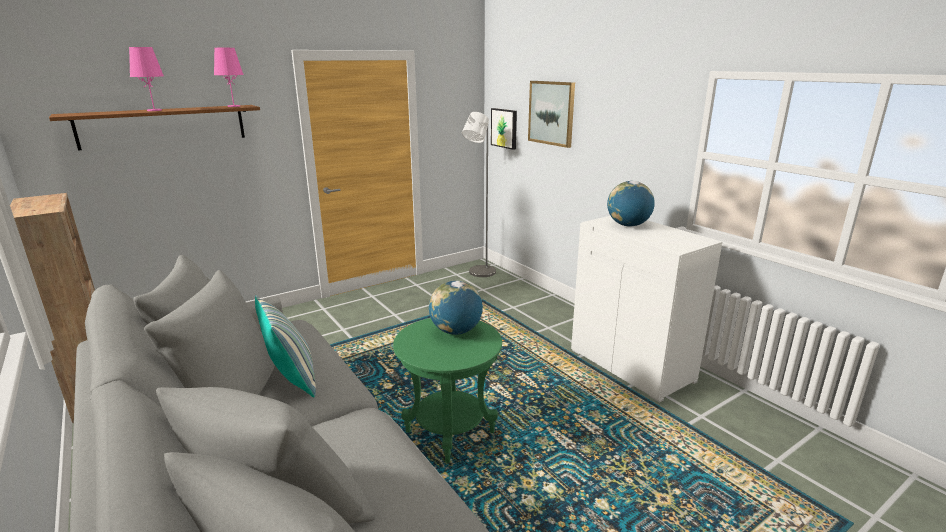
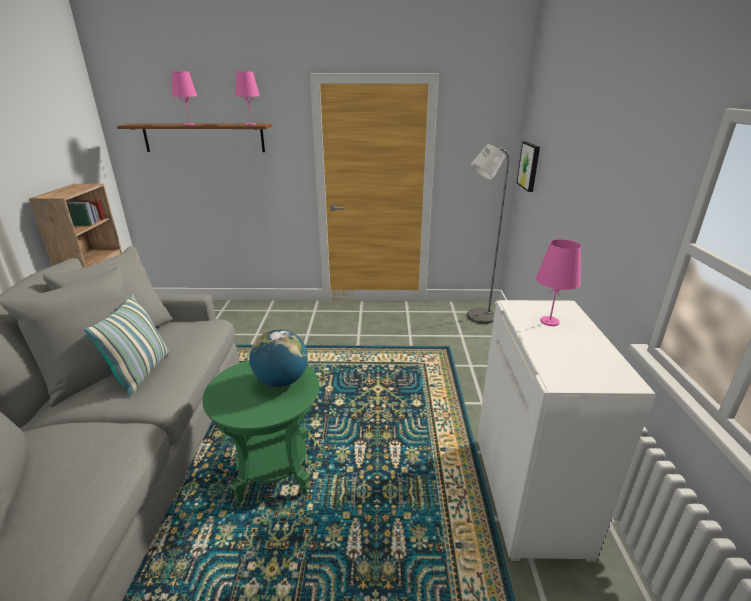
camera: 35 degrees right, 5 degrees up
picture [528,81,575,148] -> none
globe [607,181,655,226] -> pink table lamp [536,239,581,326]

